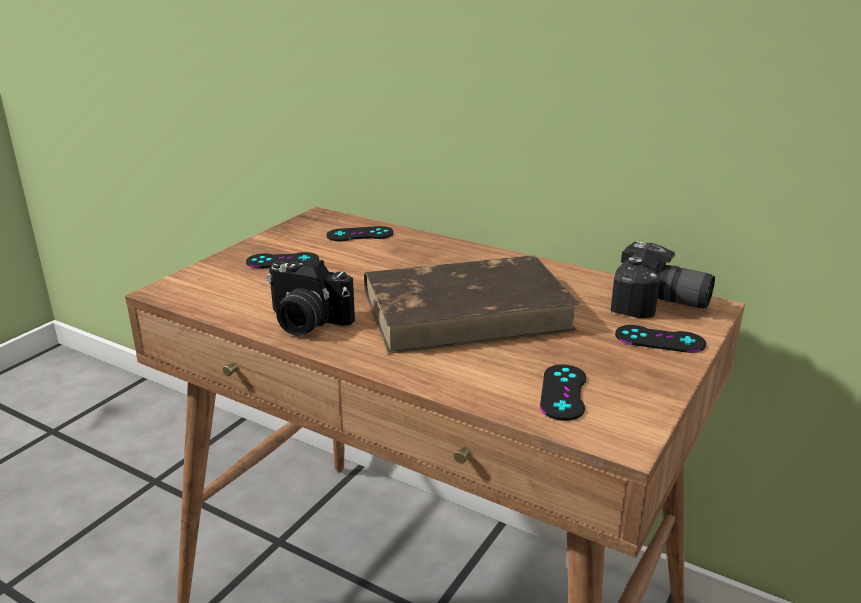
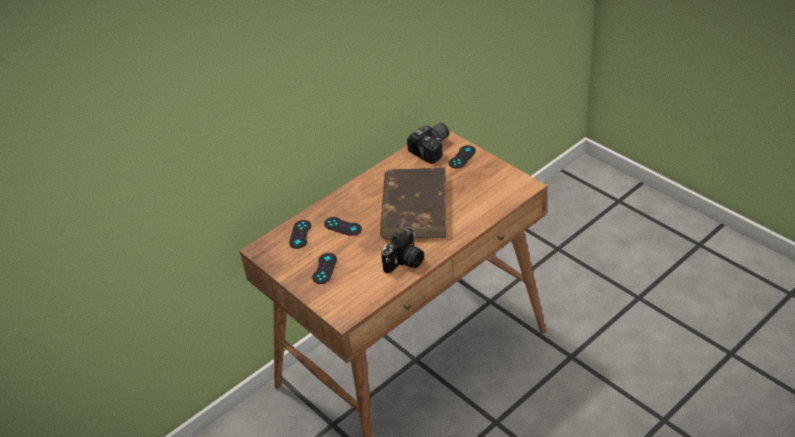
camera: 70 degrees left, 15 degrees up
black game controller [540,364,586,421] -> black game controller moved to [324,217,362,236]

